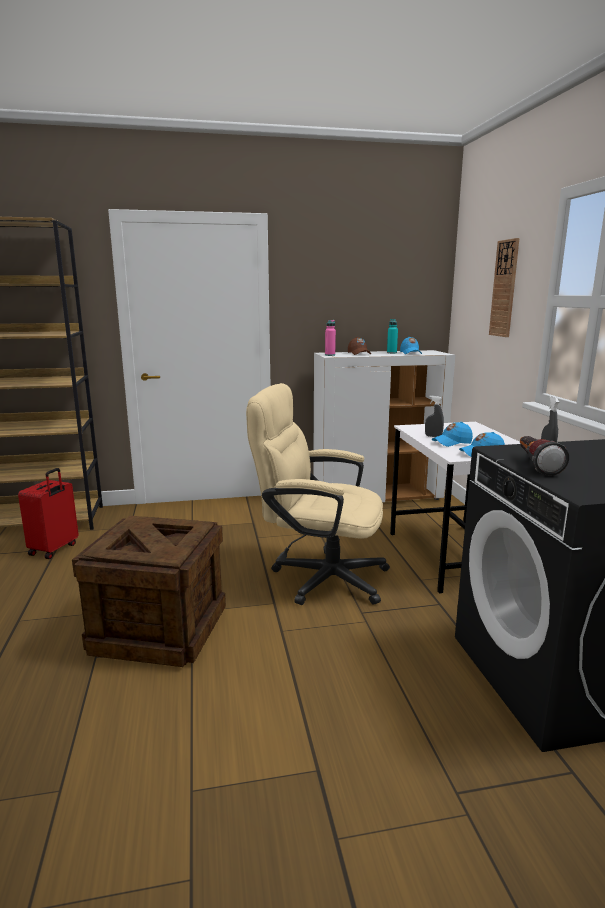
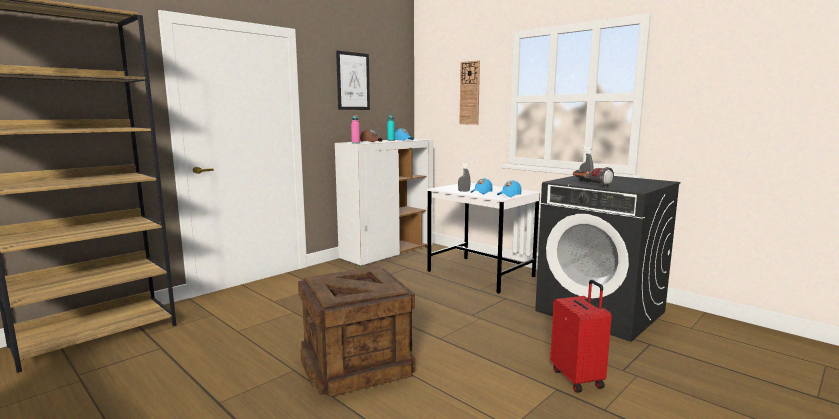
camera: 35 degrees left, 5 degrees down
red suitcase [18,468,79,559] -> red suitcase moved to [550,280,612,393]
beige office chair [246,383,390,605] -> none
none -> picture [336,51,370,110]

